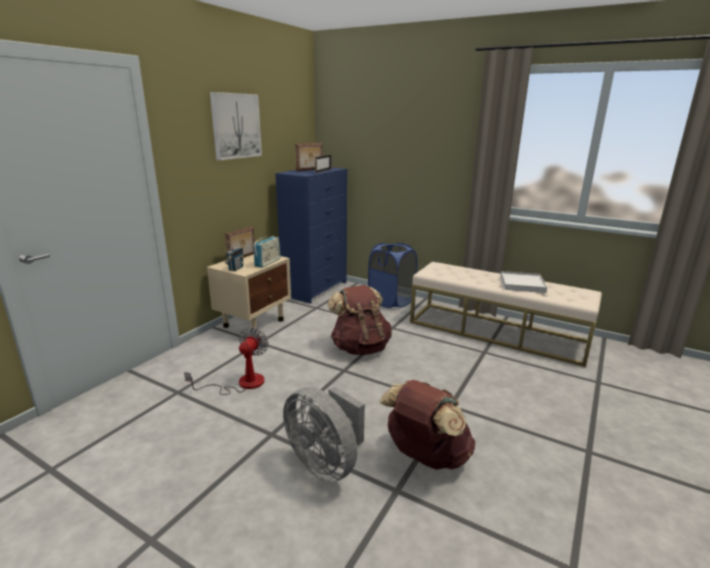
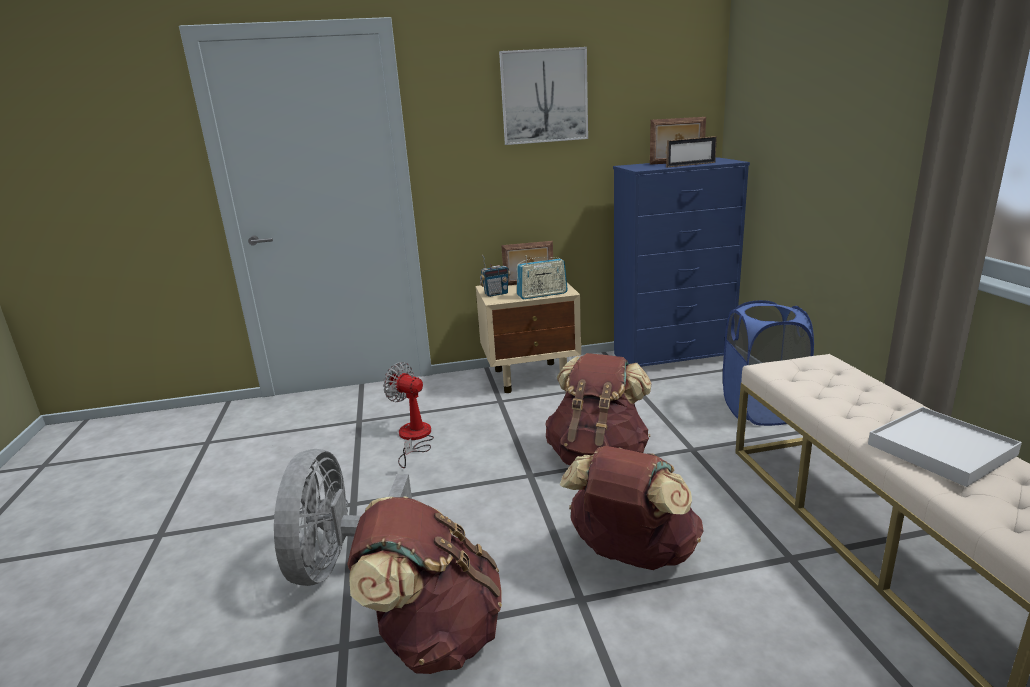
camera: 50 degrees right, 0 degrees up
fan [184,327,268,395] -> fan turned 120 degrees counterclockwise [383,362,434,468]
none -> brown backpack [560,446,704,570]

